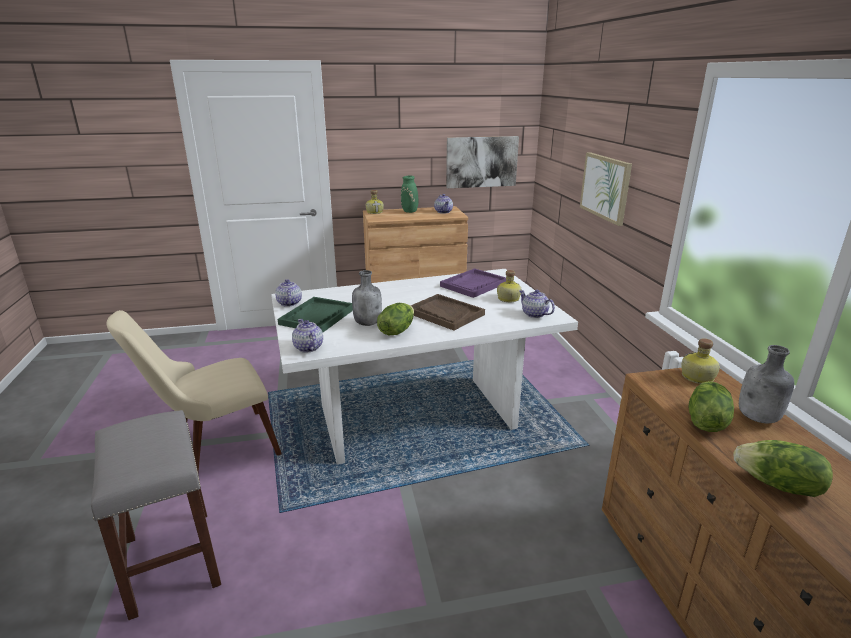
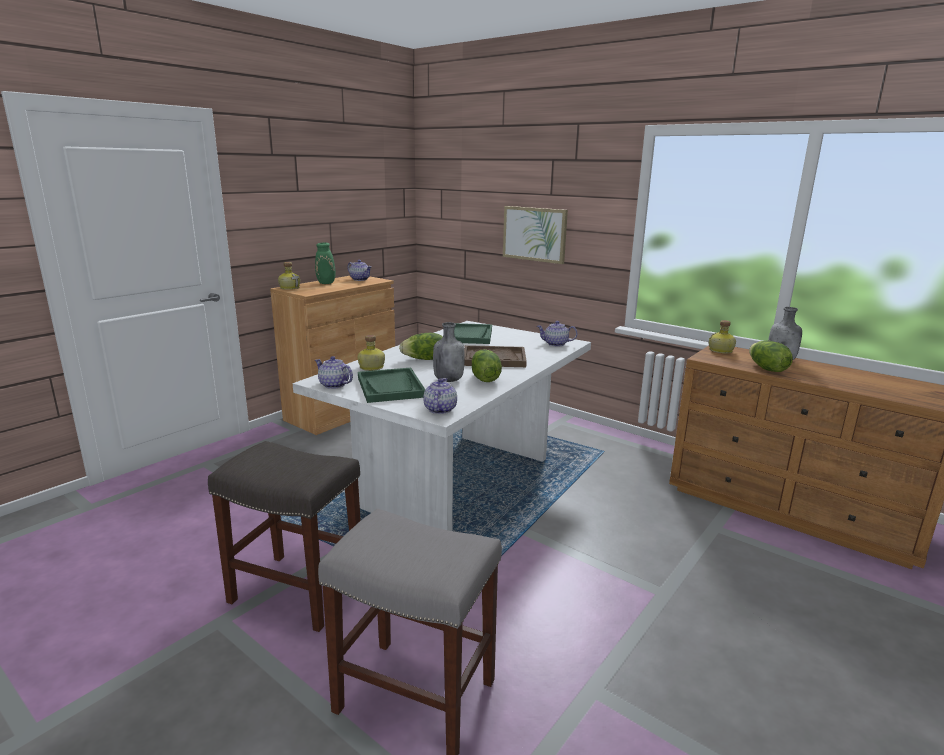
camera: 40 degrees left, 5 degrees down
beige chair [107,310,282,472] -> grey stool [208,441,361,632]
teapot [292,319,323,353] -> teapot turned 75 degrees clockwise [423,378,457,414]
purple tray [440,268,506,298] -> green tray [454,323,492,344]
picture [446,136,519,188] -> none
bottle [497,270,522,302] -> bottle moved to [358,335,385,371]
lettuce [733,440,833,497] -> lettuce moved to [399,333,443,360]

